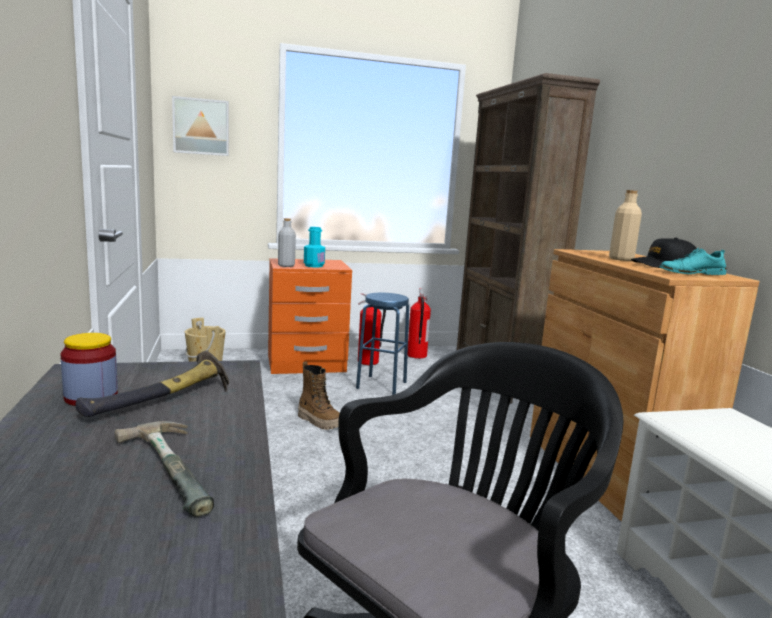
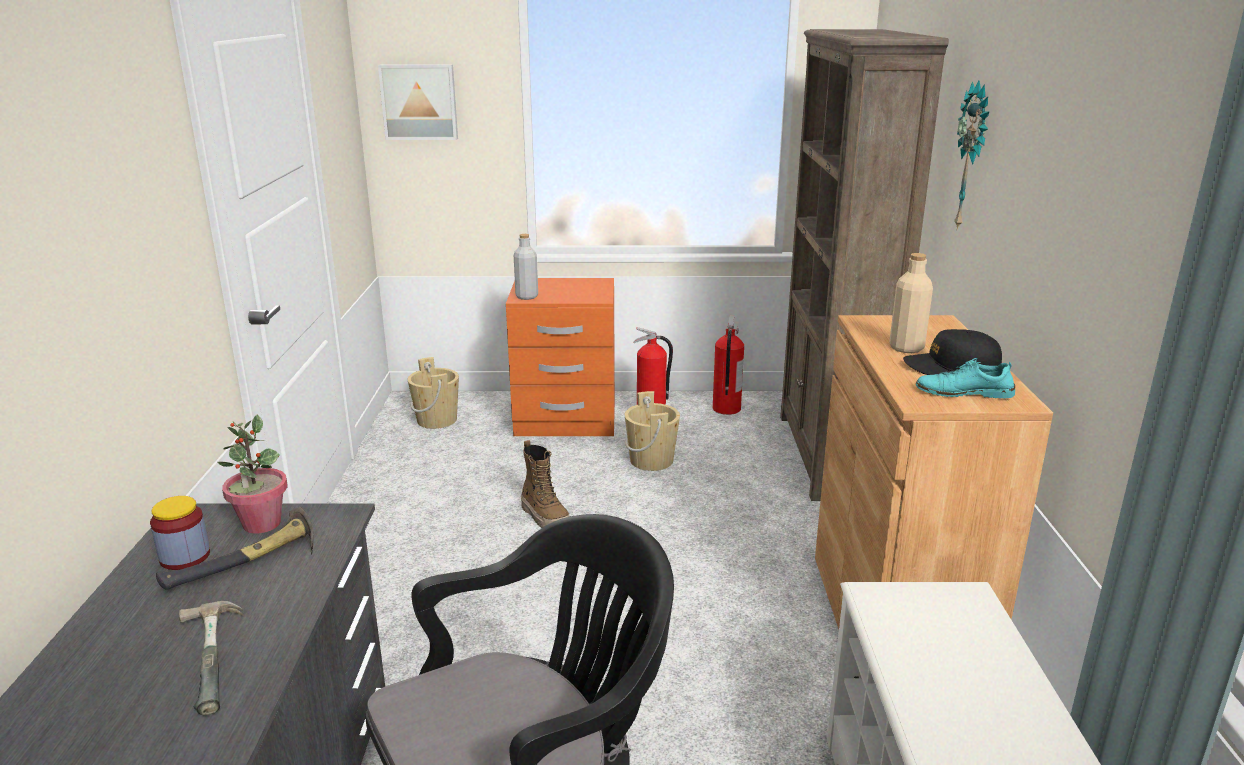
camera: 15 degrees right, 10 degrees up
turquoise bottle [304,227,325,267] -> none
blue stool [356,293,409,395] -> beige bucket [625,391,680,471]
none -> potted plant [217,415,288,534]
none -> wall clock [954,80,989,231]

